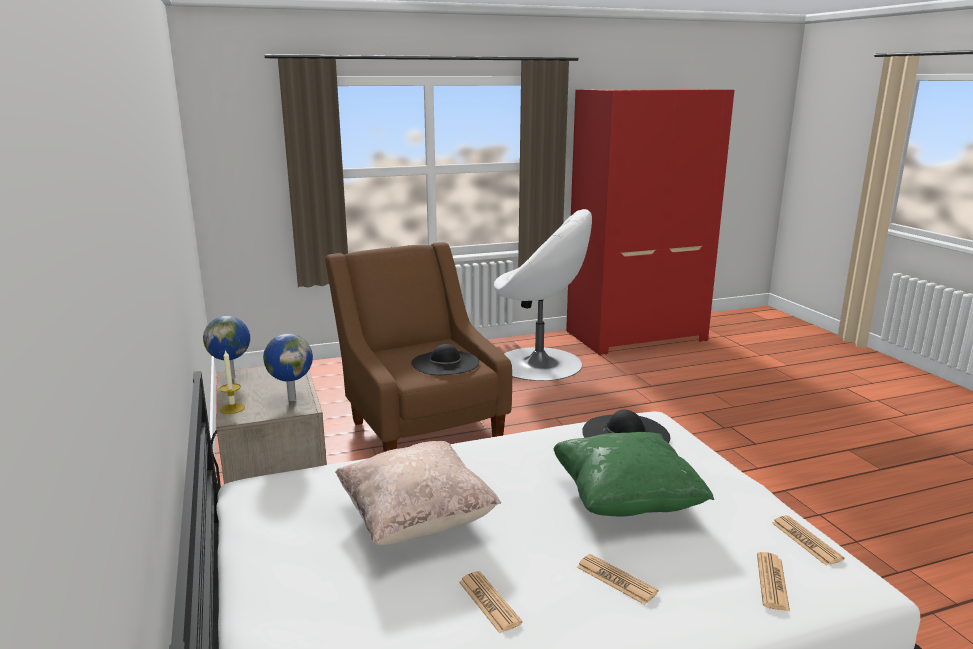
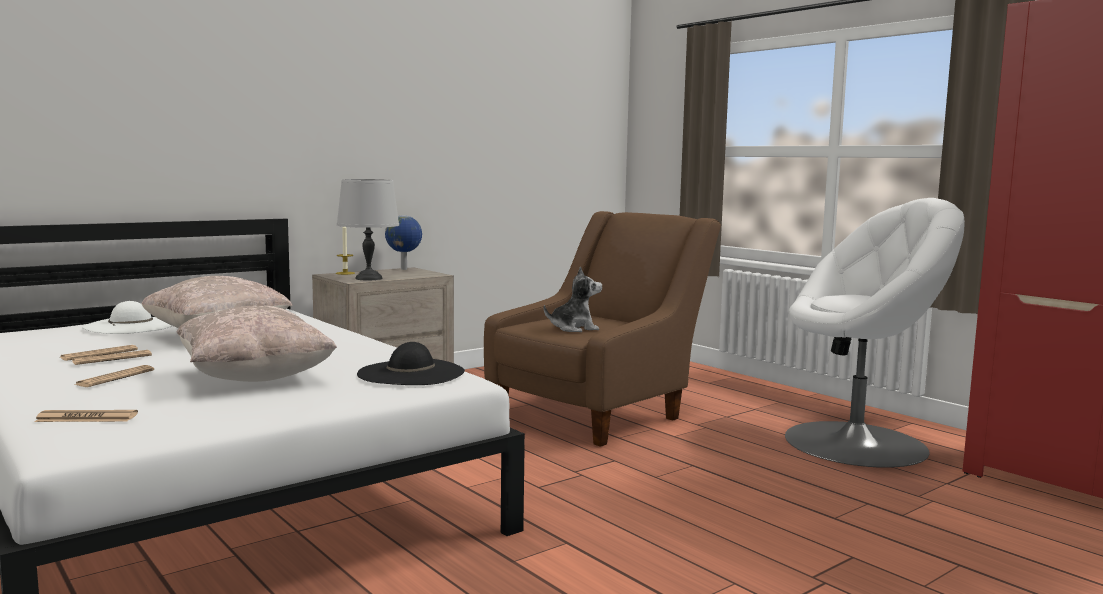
camera: 70 degrees right, 10 degrees down
globe [263,334,313,401] -> grey table lamp [337,179,399,280]
black hat [411,344,479,375] -> plush toy [544,267,602,332]
white armchair [494,209,592,381] -> white armchair turned 90 degrees counterclockwise [785,198,965,468]
green pillow [553,432,714,517] -> beige pillow [176,306,337,382]
newspaper [772,515,845,565] -> newspaper moved to [72,350,152,365]
none -> white hat [82,301,172,334]

